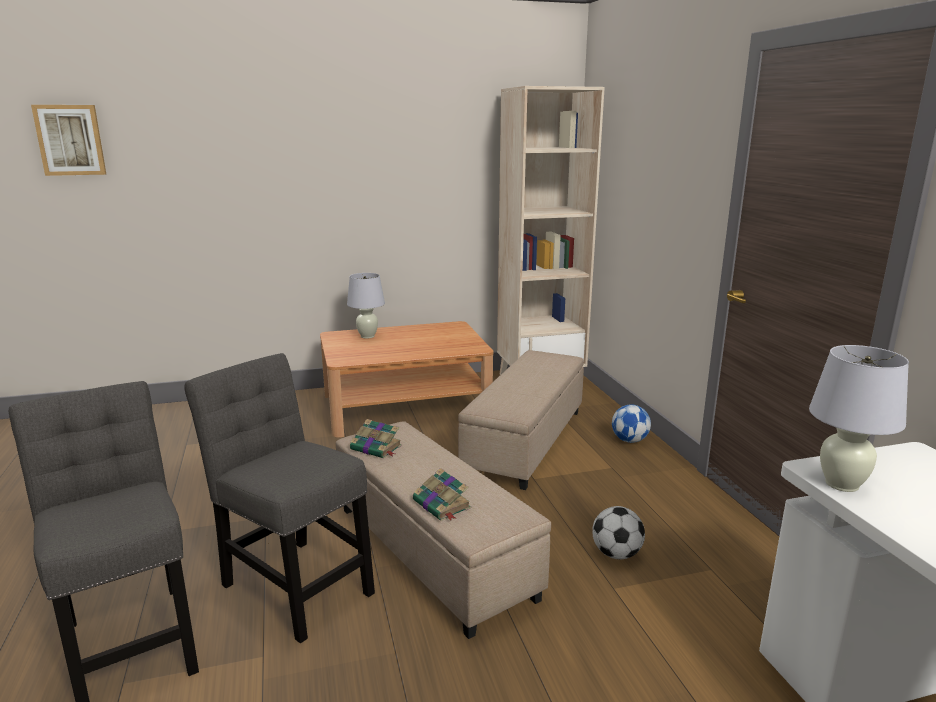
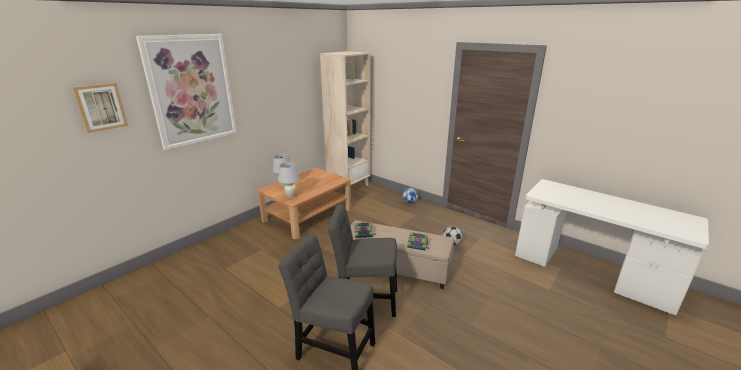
camera: 35 degrees left, 5 degrees up
beige ottoman [458,350,584,490] -> none
white table lamp [809,345,909,492] -> white table lamp moved to [279,162,300,198]
none -> picture [136,34,237,150]

